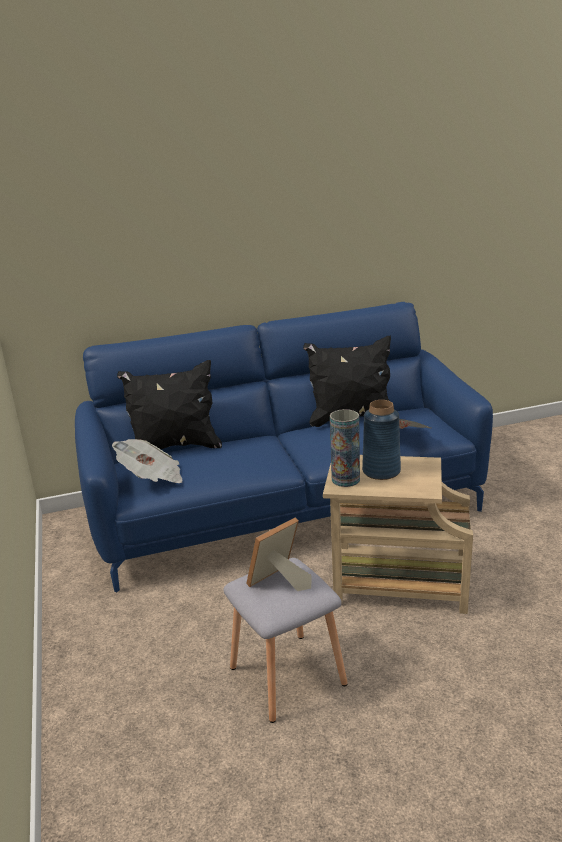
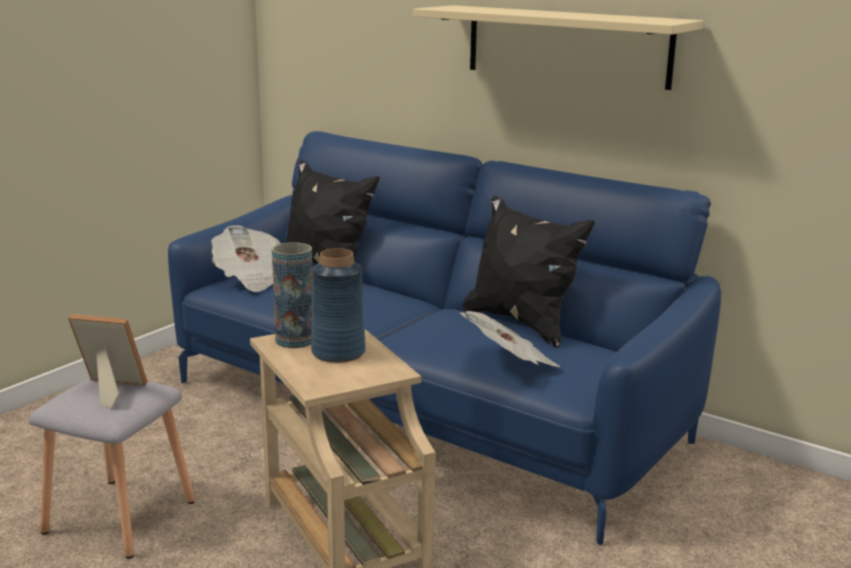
camera: 50 degrees right, 5 degrees down
none -> beige shelf [413,5,704,90]

